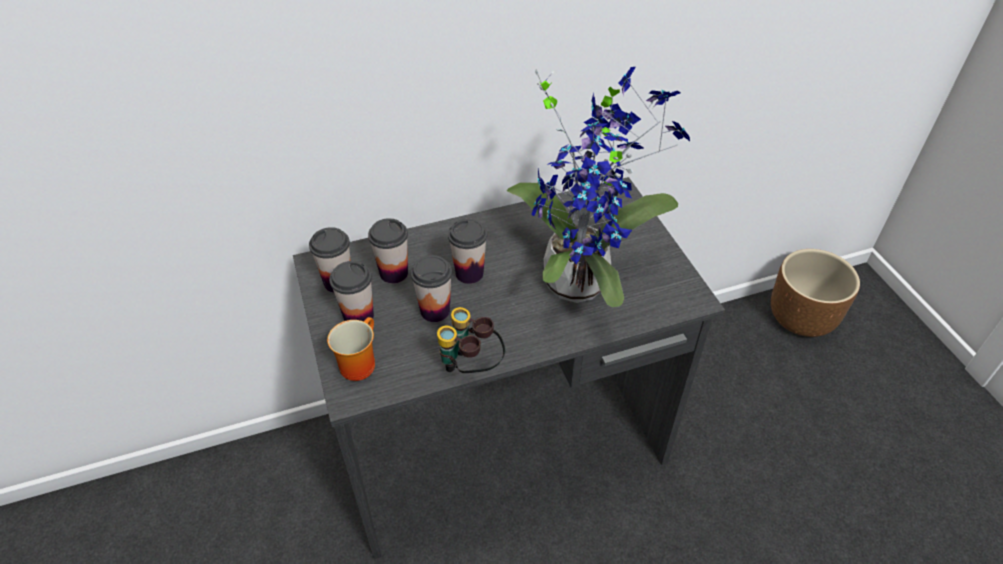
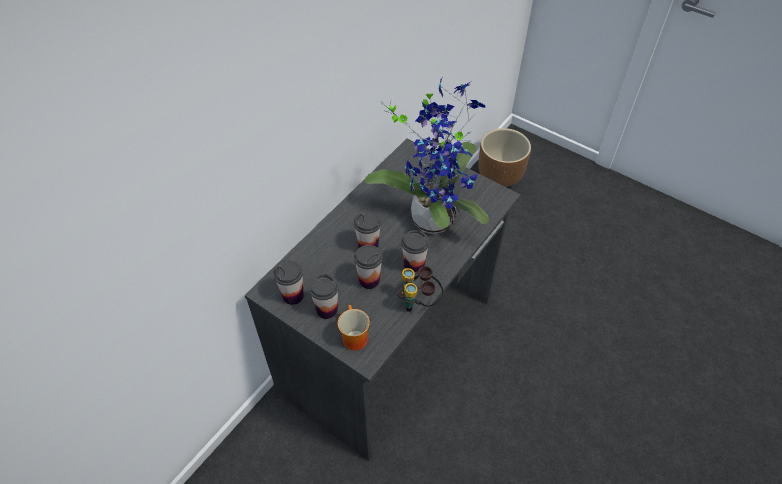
camera: 35 degrees left, 5 degrees up
cup [368,218,408,284] -> cup moved to [401,230,430,272]

